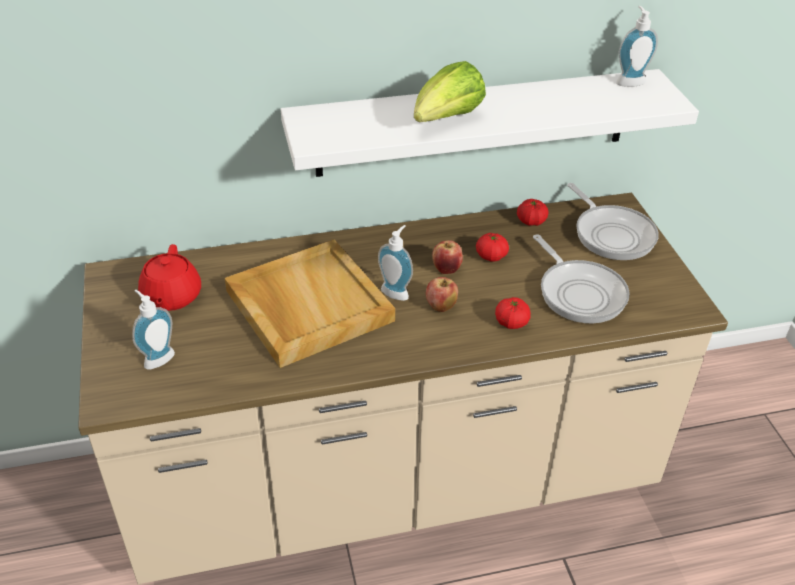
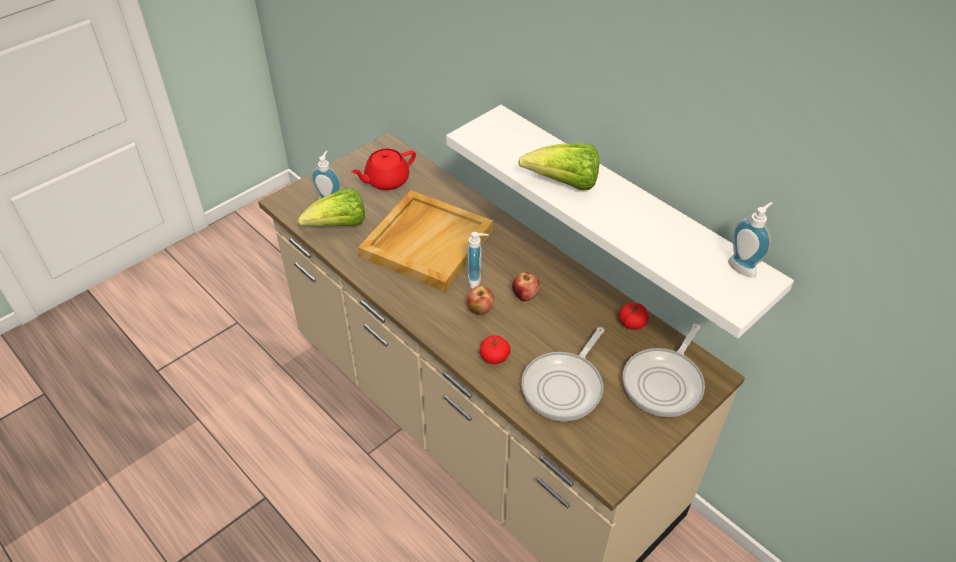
camera: 60 degrees right, 5 degrees up
tomato [476,233,509,261] -> none
none -> lettuce [297,189,365,227]

